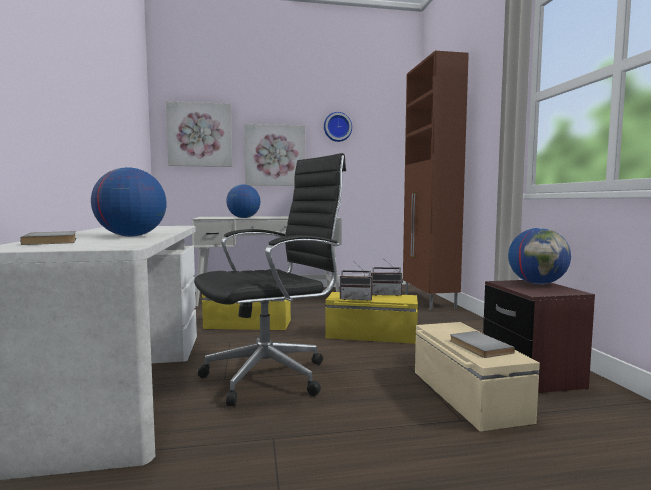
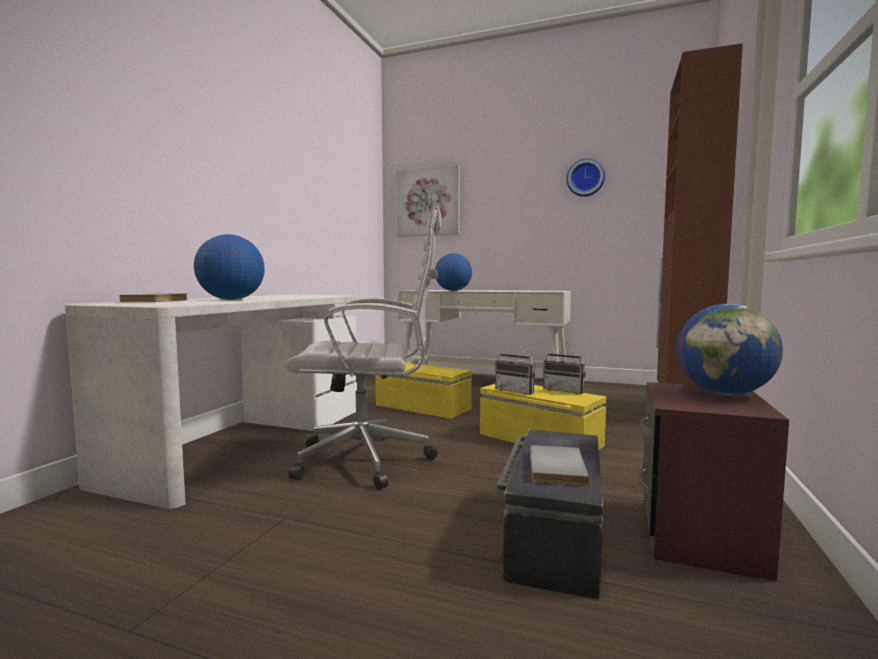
camera: 30 degrees right, 0 degrees up
black office chair [194,153,346,406] -> white office chair [285,206,441,490]
picture [244,124,305,186] -> none
beige storage box [415,322,540,431] -> black storage box [497,429,603,599]

